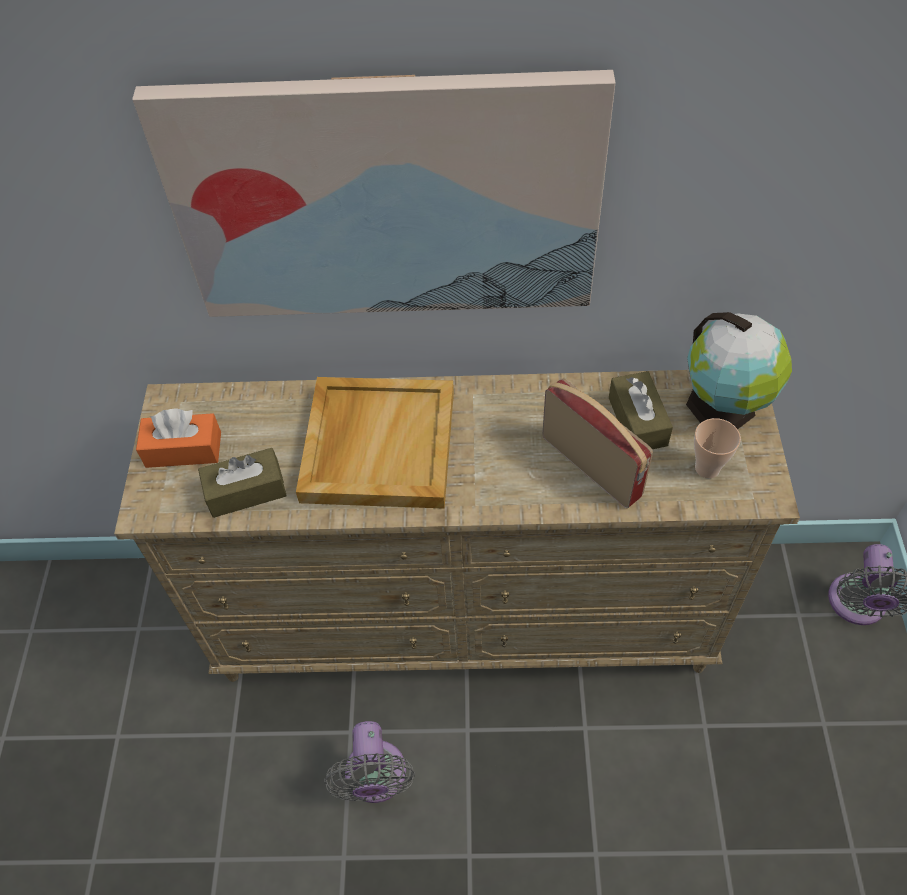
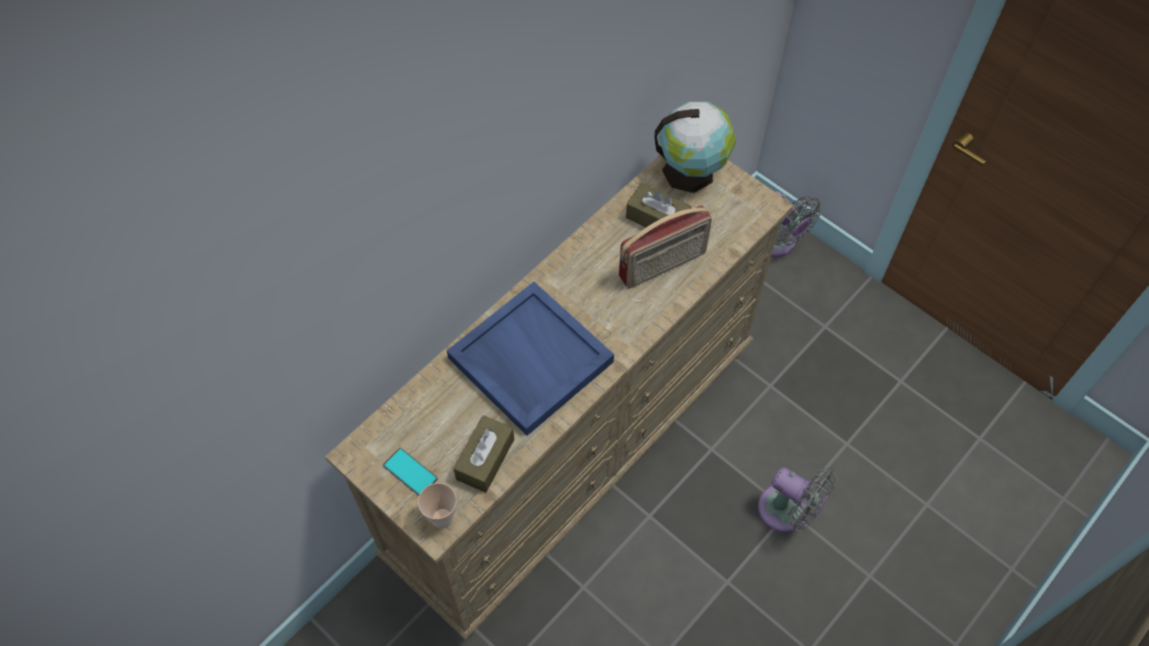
camera: 50 degrees left, 5 degrees up
picture [132,70,615,317] -> none
orange tissue box [136,409,221,468] -> phone [383,447,438,496]
beige tray [296,377,454,509] -> blue tray [447,282,614,436]
grey fan [324,721,415,803] -> grey fan moved to [758,468,837,532]
radio [542,379,653,508] -> radio turned 150 degrees clockwise [619,205,712,288]
cup [694,418,741,478] -> cup moved to [418,483,457,529]

